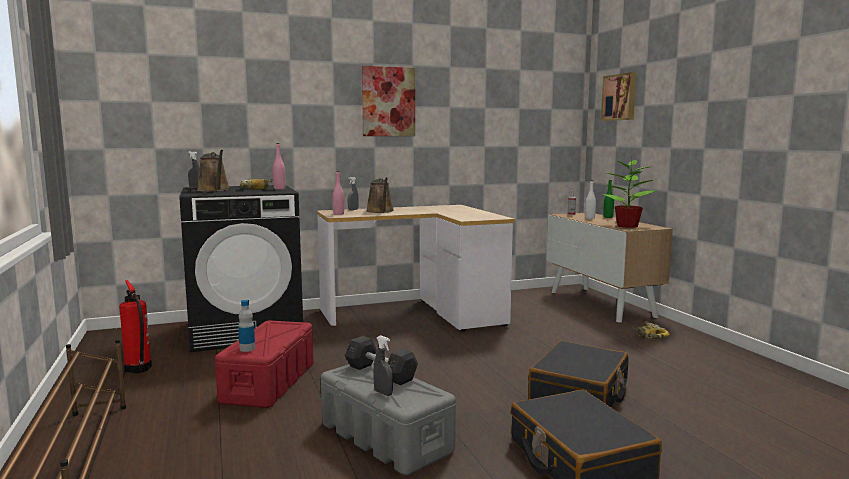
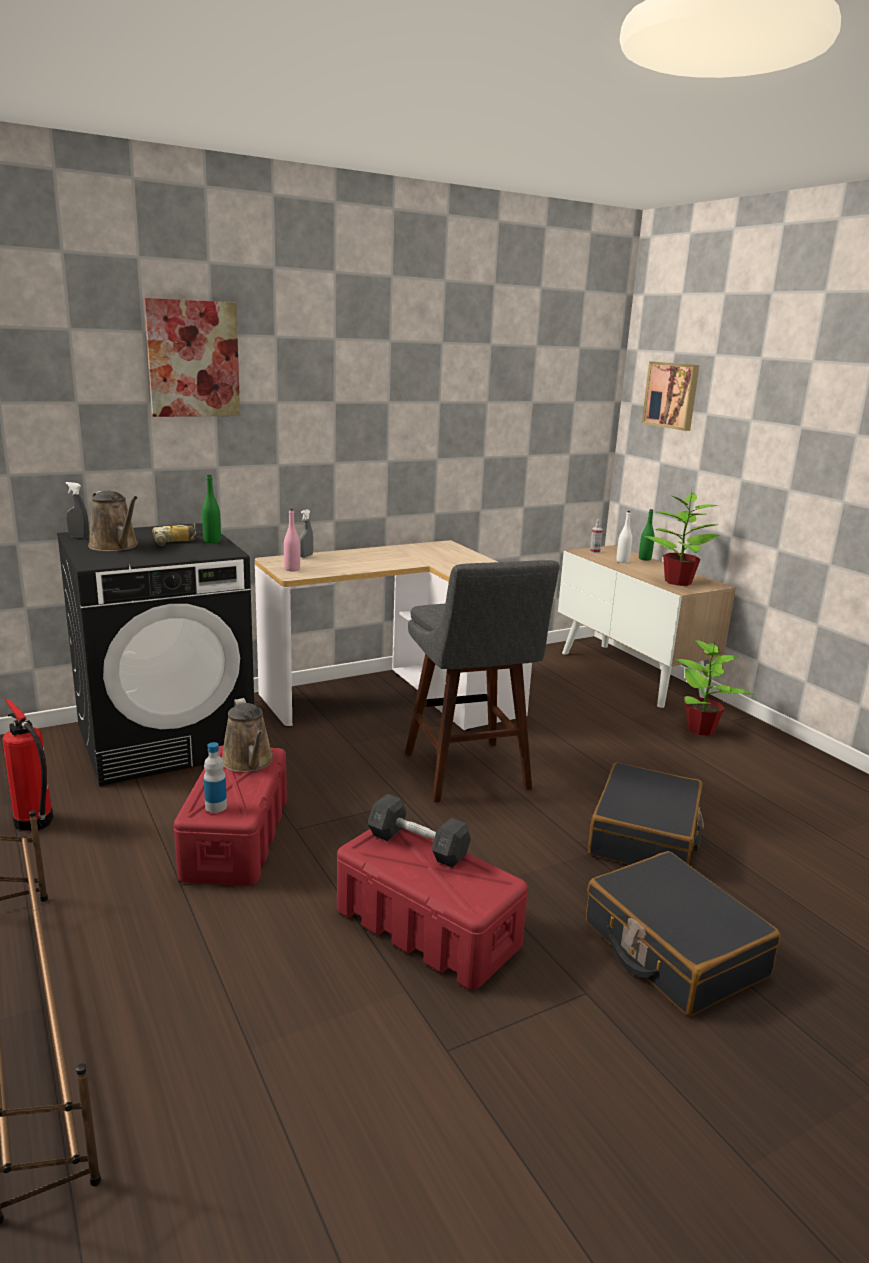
camera: 10 degrees left, 10 degrees up
pink bottle [273,143,286,190] -> green bottle [202,474,221,543]
grey storage box [321,361,456,475] -> red storage box [337,827,528,990]
picture [362,66,415,136] -> picture moved to [144,298,240,417]
brown watering can [366,177,394,213] -> brown watering can moved to [222,698,274,772]
grey spray bottle [373,335,393,396] -> none
power drill [632,321,670,339] -> potted plant [674,640,754,736]
none -> grey stool [405,560,560,803]

